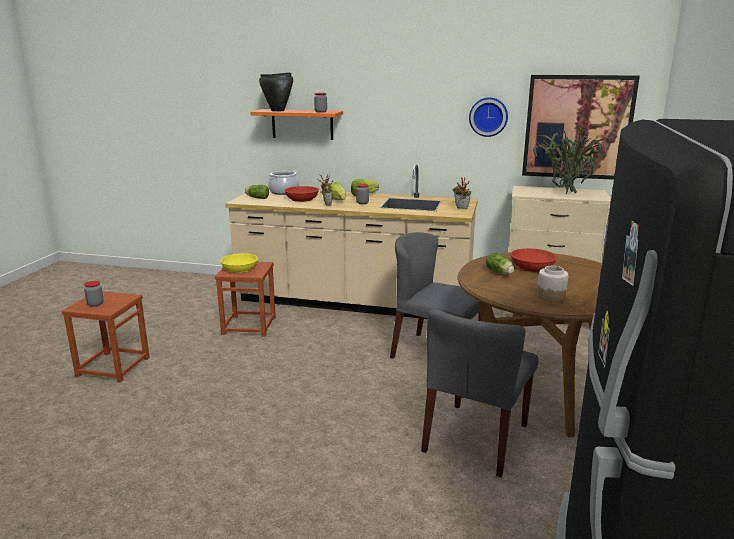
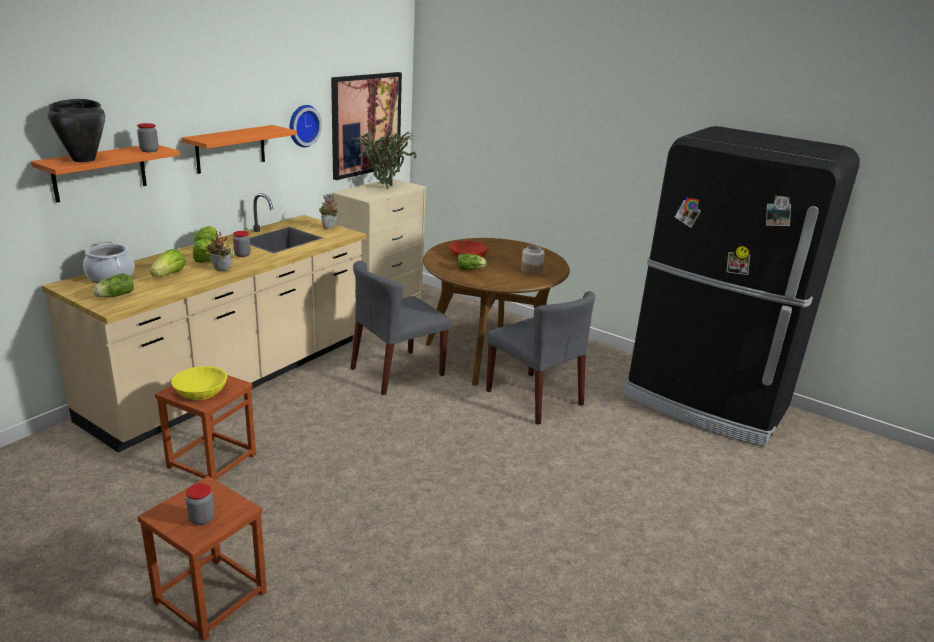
camera: 70 degrees left, 5 degrees up
red bowl [284,186,319,202] -> lettuce [150,249,186,277]
none -> orange shelf [182,125,297,174]

